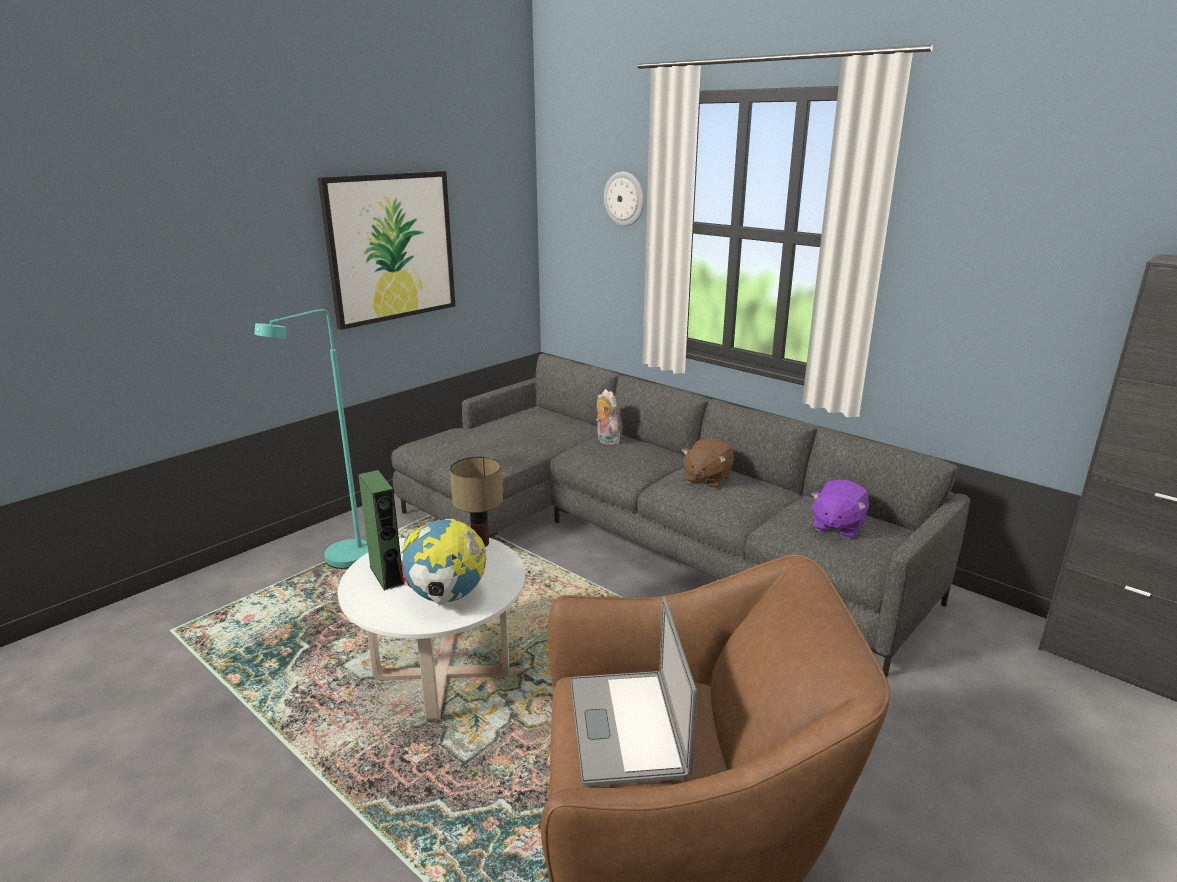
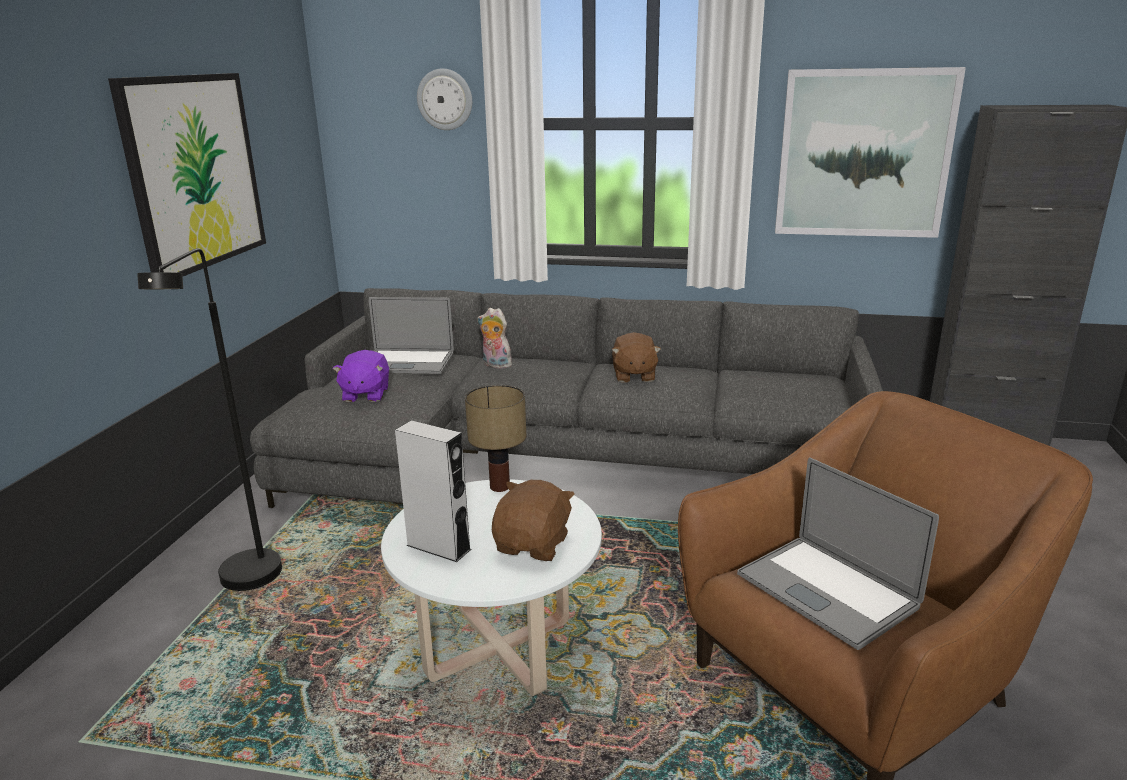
camera: 30 degrees left, 0 degrees up
turquoise floor lamp [254,309,368,569] -> black floor lamp [137,248,282,591]
green speaker [358,470,404,591] -> grey speaker [395,421,471,562]
globe [401,519,486,605] -> brown plush toy [492,480,575,561]
purple plush toy [811,480,869,539] -> purple plush toy moved to [332,350,389,402]
none -> laptop [369,297,454,374]
none -> picture [775,67,966,238]

